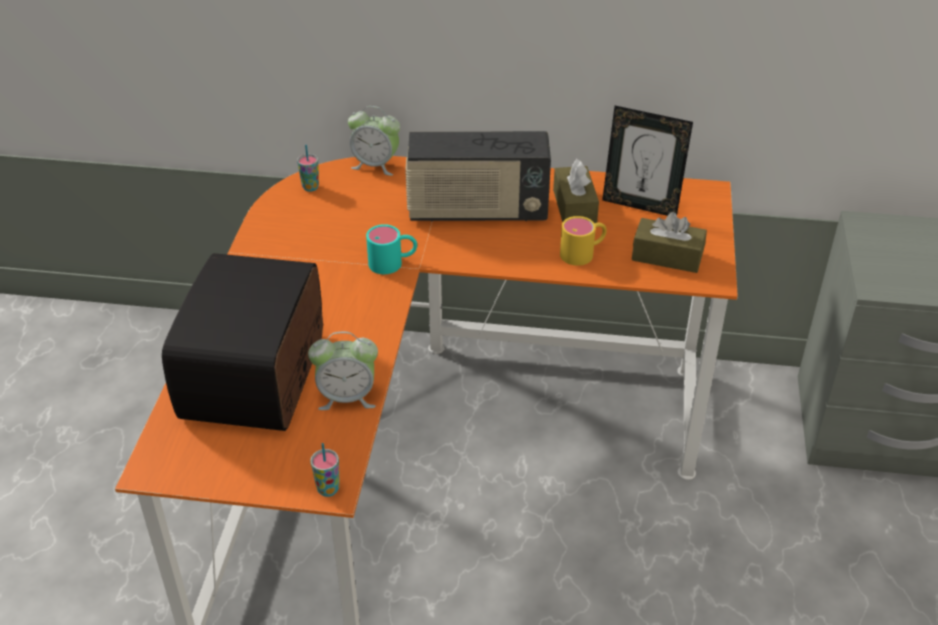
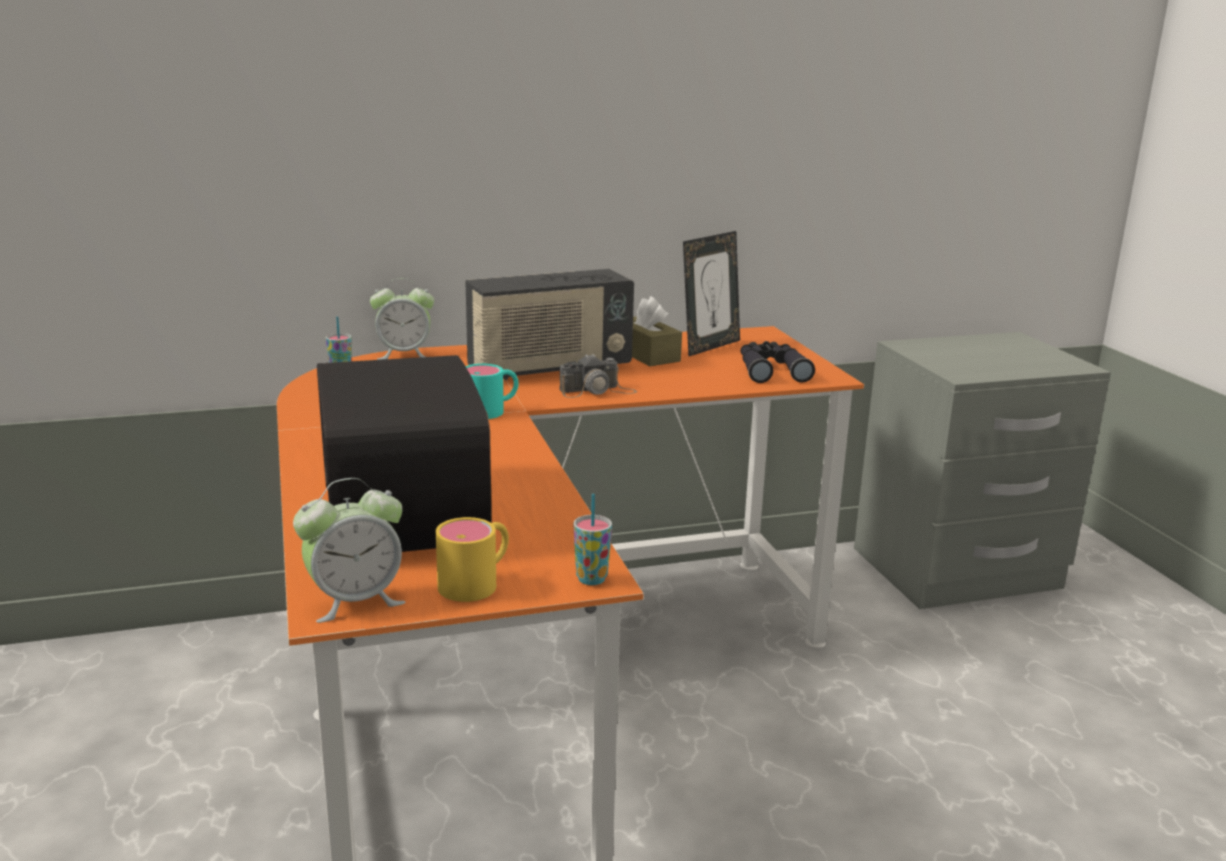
camera: 25 degrees left, 20 degrees down
alarm clock [308,332,378,410] -> alarm clock moved to [293,478,405,623]
yellow mug [560,216,607,266] -> yellow mug moved to [436,517,509,602]
picture frame [602,106,693,216] -> picture frame turned 45 degrees counterclockwise [683,231,740,357]
brown tissue box [632,212,707,273] -> black binoculars [740,341,815,383]
none -> camera [559,354,637,398]

